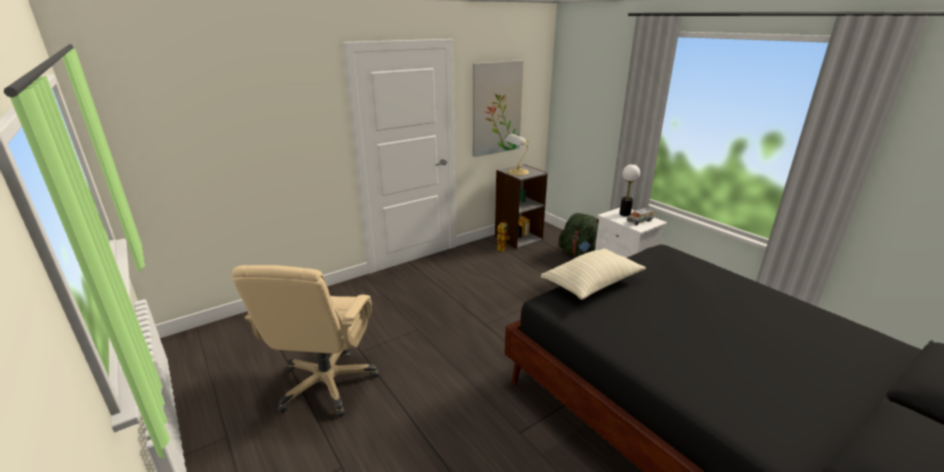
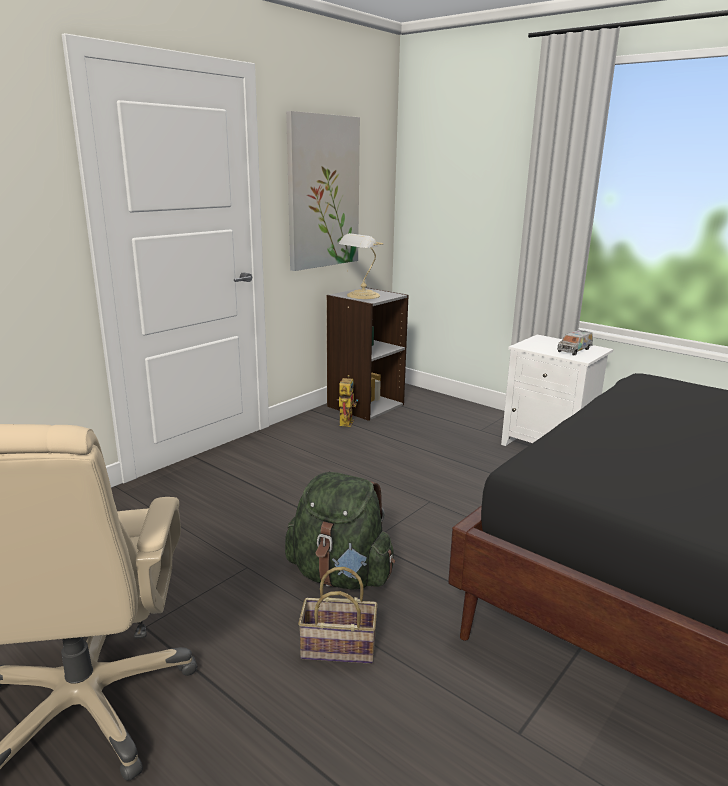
camera: 15 degrees left, 5 degrees down
beige pillow [541,249,646,300] -> none
green backpack [558,213,599,257] -> green backpack moved to [285,472,395,590]
table lamp [619,164,640,217] -> none
none -> basket [298,567,377,664]

